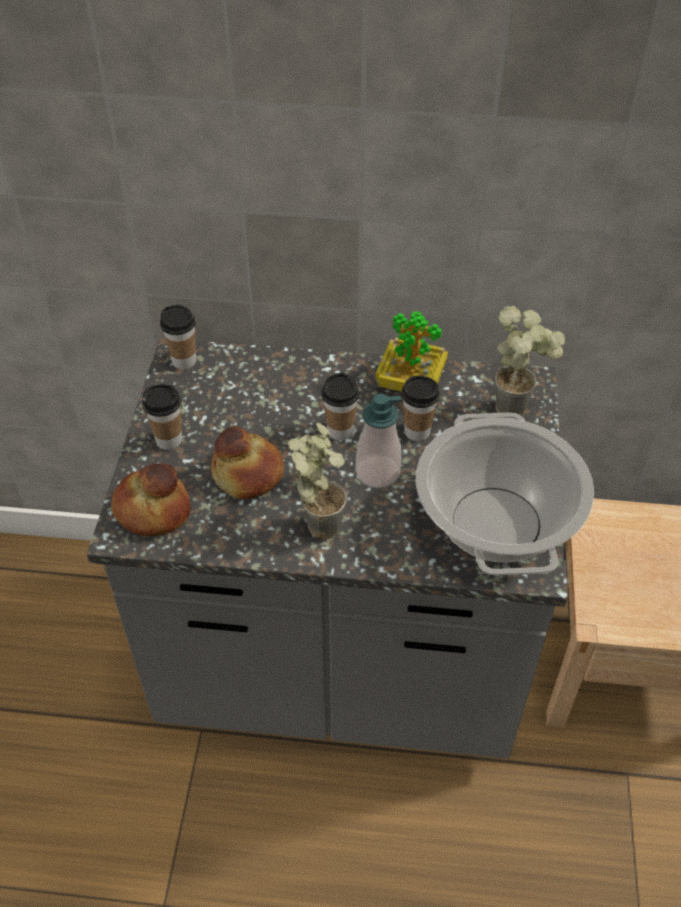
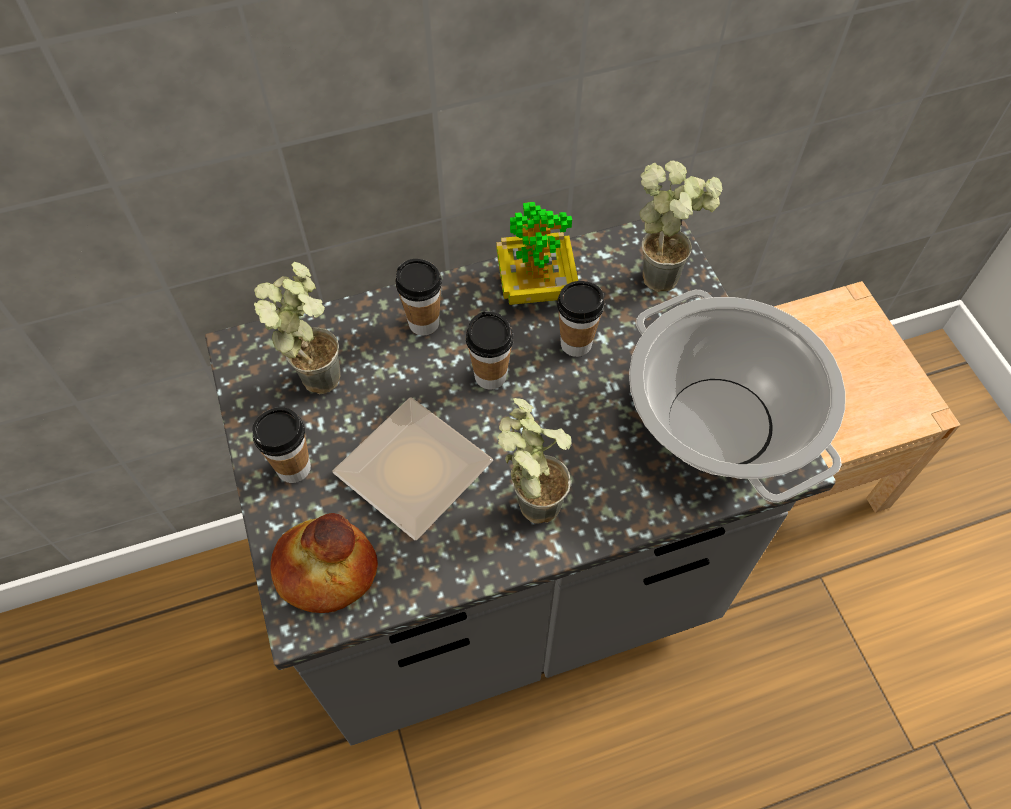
camera: 25 degrees left, 10 degrees up
cup [160,305,196,369] -> cup moved to [395,259,442,335]
bread [211,426,284,499] -> plate [332,397,493,540]
soap dispenser [355,394,401,488] -> none
none -> potted plant [254,262,340,394]

